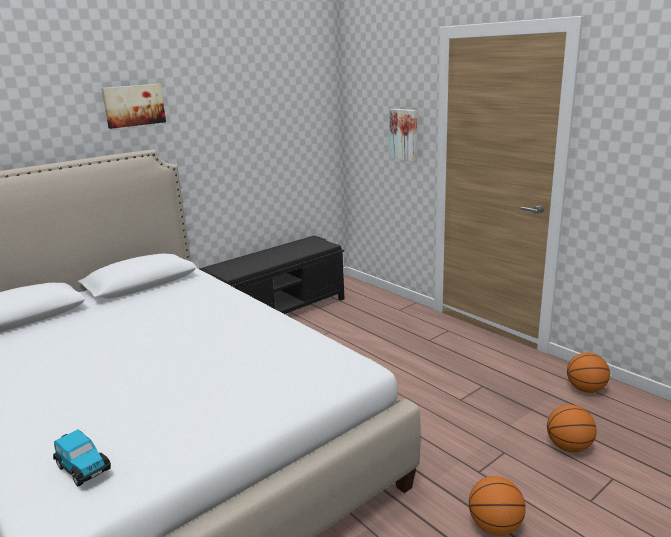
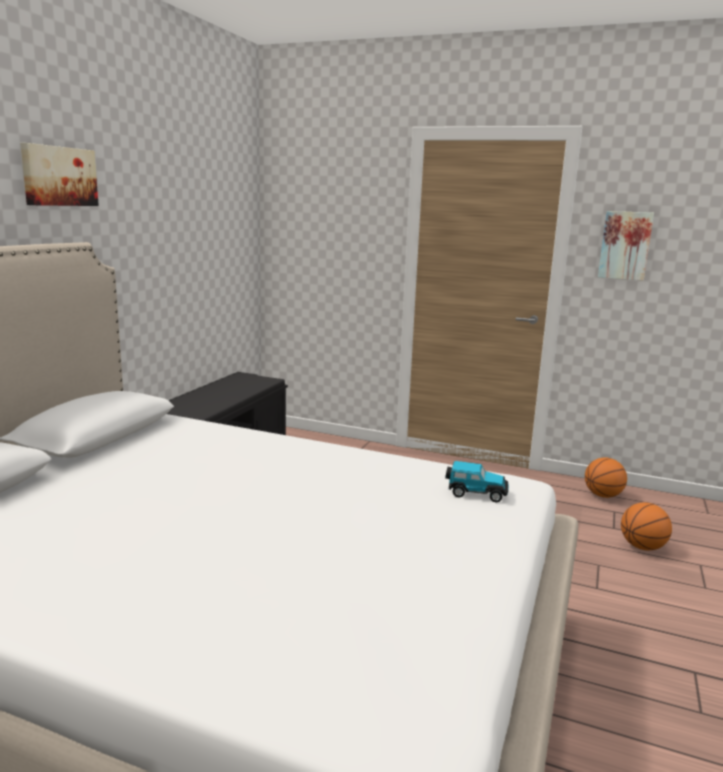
camera: 30 degrees left, 5 degrees down
toy car [53,429,111,487] -> toy car moved to [445,461,509,502]
picture [390,109,417,162] -> picture moved to [598,211,654,281]
basketball [469,476,526,536] -> none

